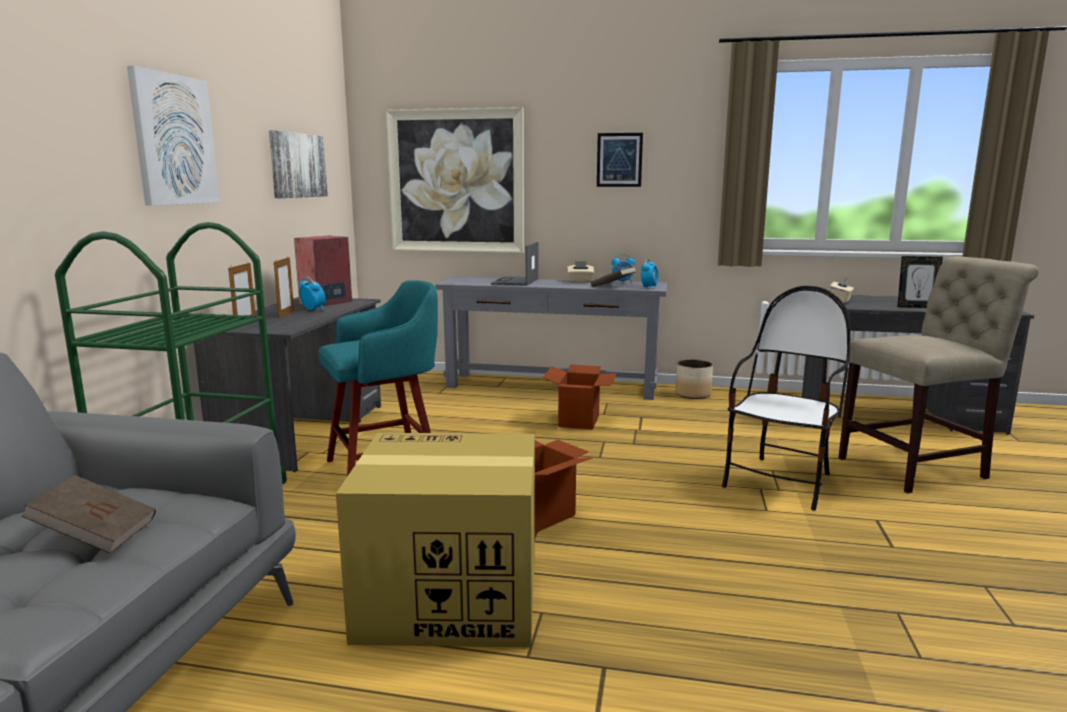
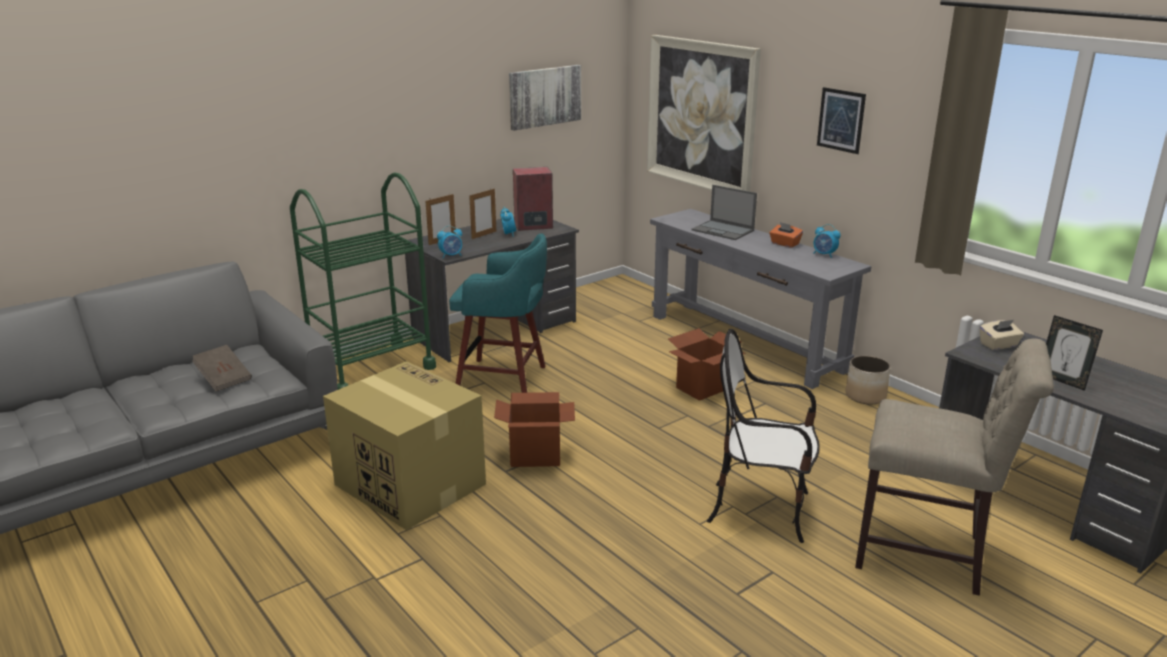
camera: 40 degrees right, 10 degrees up
picture [127,66,220,206] -> none
laptop [491,242,538,286] -> laptop turned 105 degrees counterclockwise [692,185,757,240]
beige tissue box [567,261,594,282] -> orange tissue box [769,222,803,248]
brown book [591,266,637,287] -> none
alarm clock [641,258,659,289] -> alarm clock moved to [437,226,462,258]
chair [722,286,851,511] -> chair turned 150 degrees counterclockwise [707,329,820,543]

